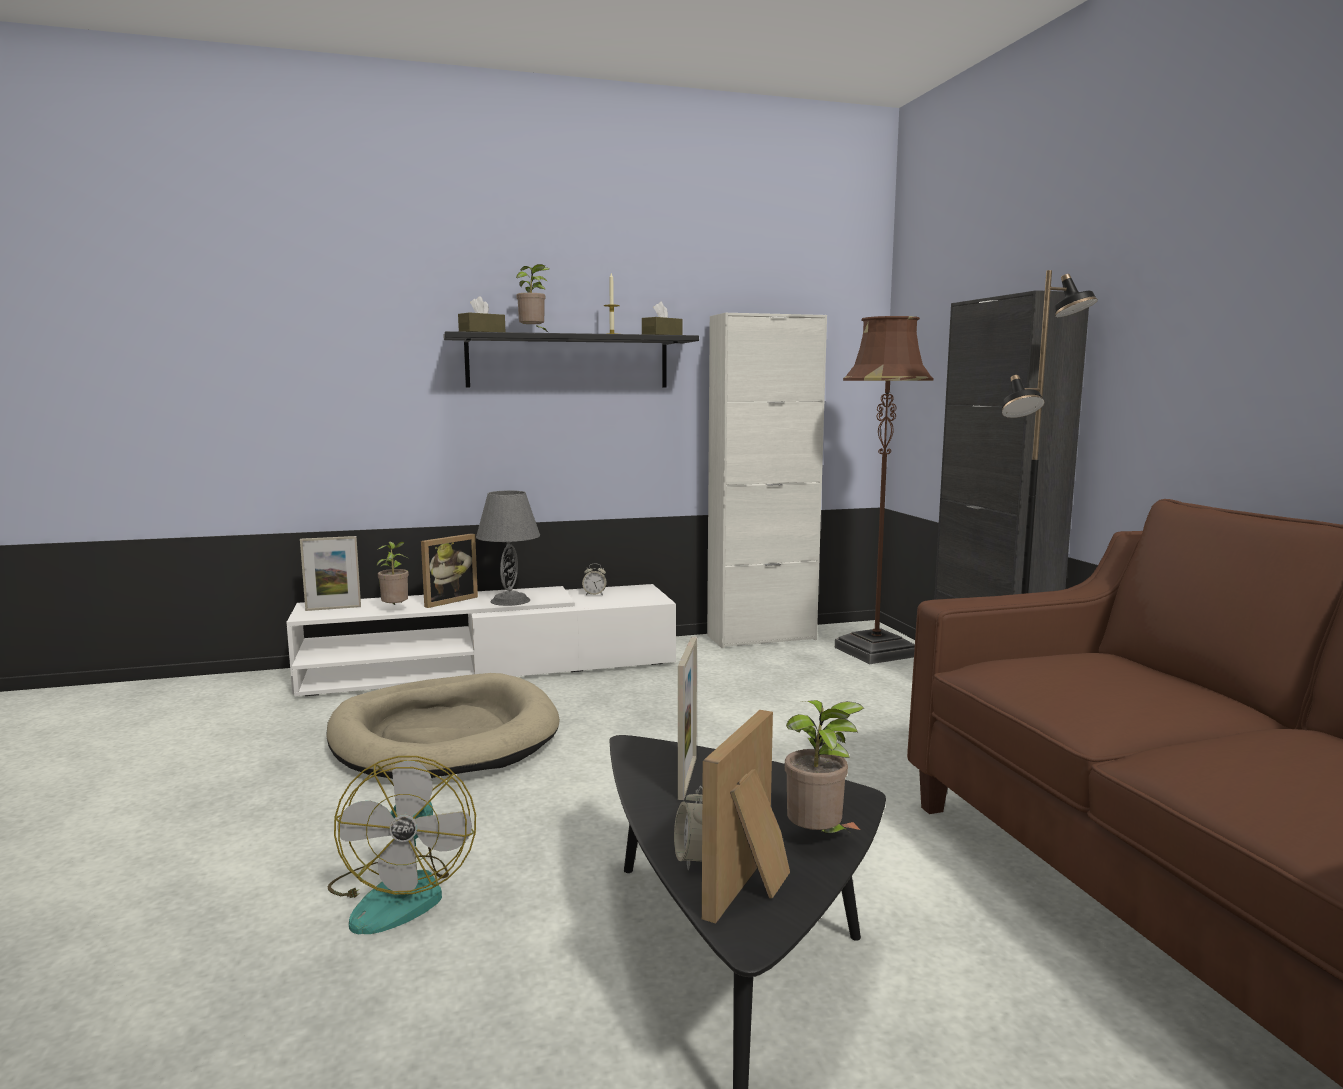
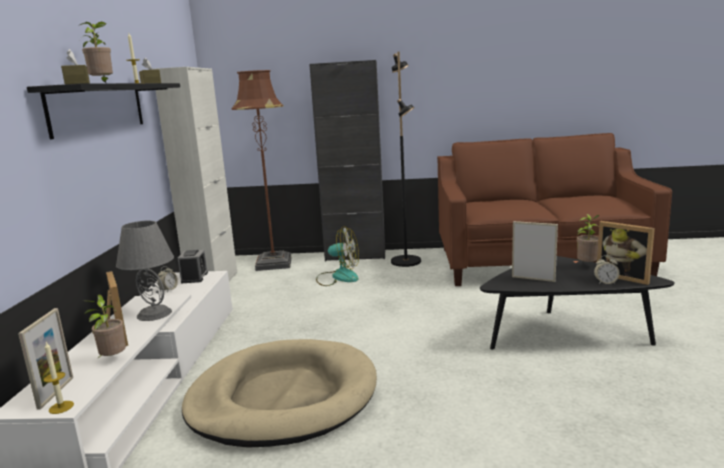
camera: 70 degrees left, 5 degrees up
fan [328,756,476,934] -> fan moved to [316,226,359,286]
none -> candle [43,342,74,414]
none -> alarm clock [178,250,208,283]

